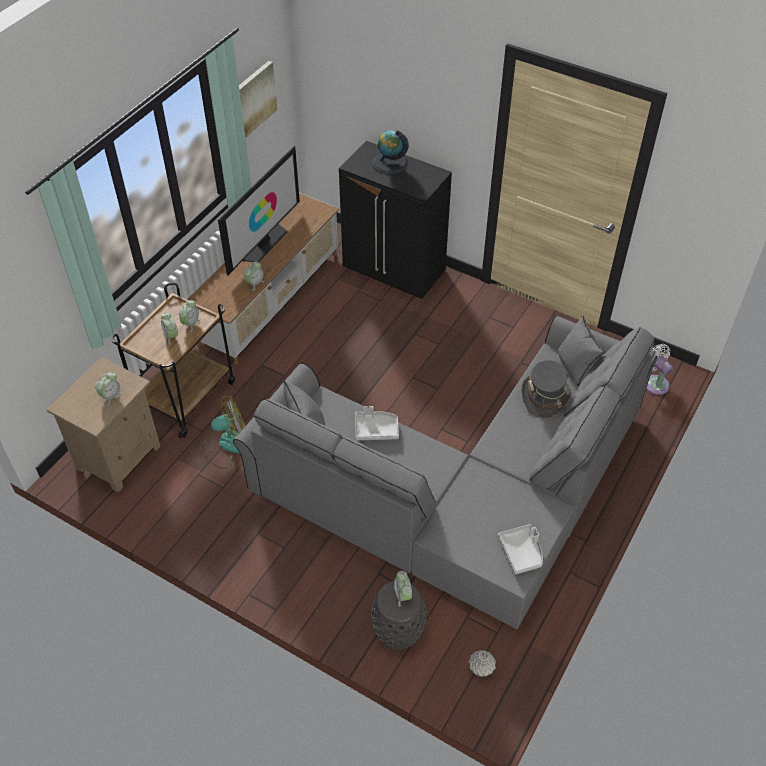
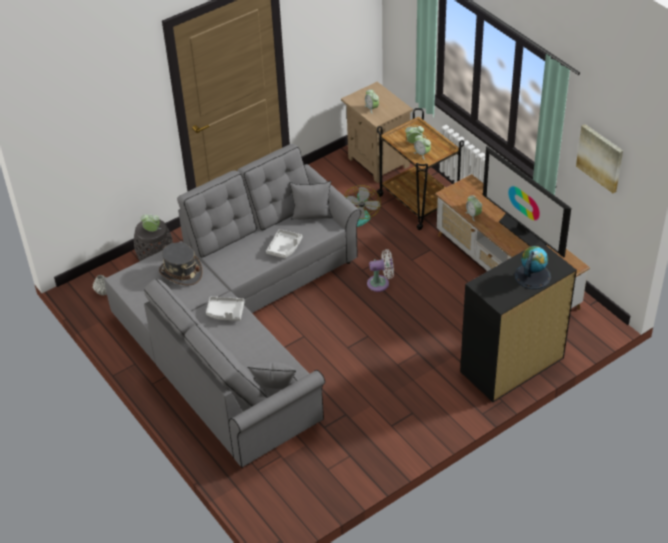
camera: 115 degrees right, 5 degrees down
grey tray [498,524,543,574] -> grey tray moved to [206,297,245,321]
grey hat [521,360,571,418] -> grey hat moved to [159,243,203,285]
white fan [646,344,673,395] -> white fan moved to [367,249,394,292]

